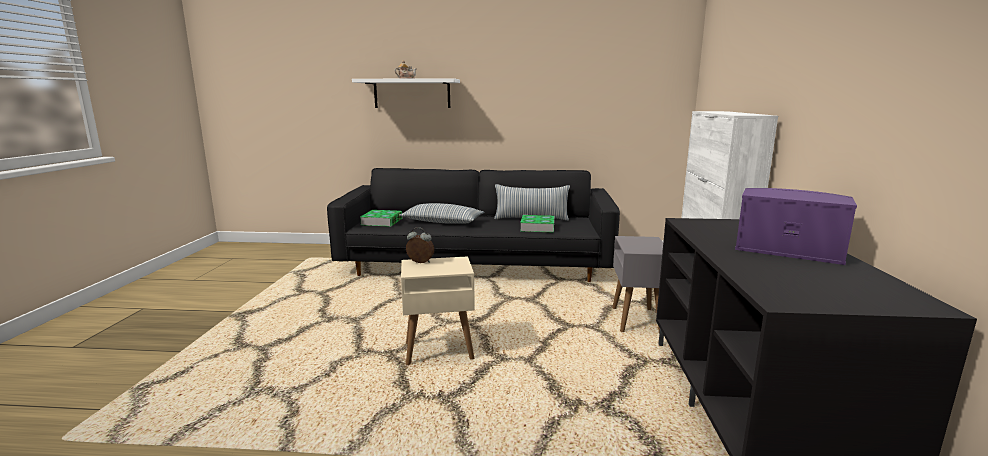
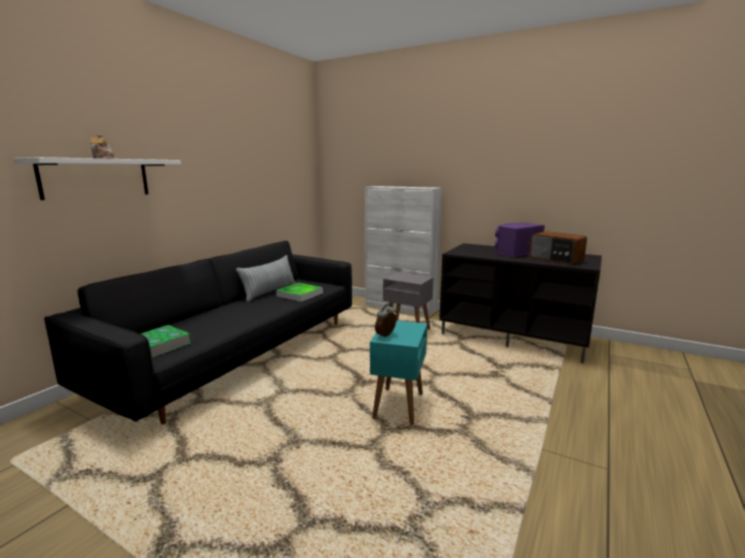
camera: 65 degrees left, 0 degrees up
pillow [400,203,484,224] -> none
beige side table [401,256,475,365] -> turquoise side table [370,321,427,425]
book [520,215,554,233] -> tray [276,283,323,302]
none -> radio [529,231,587,265]

